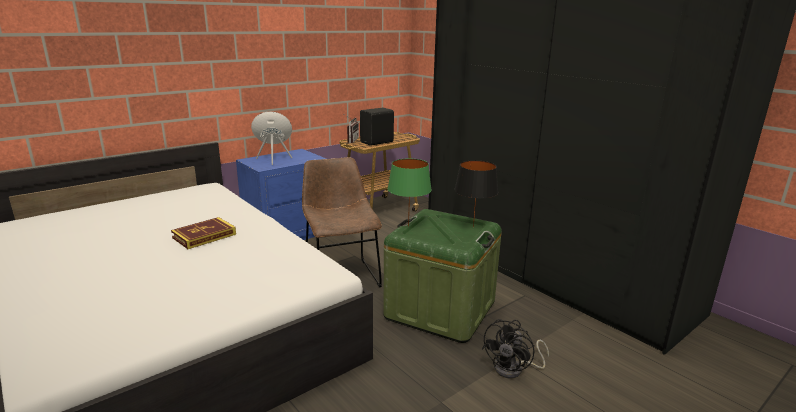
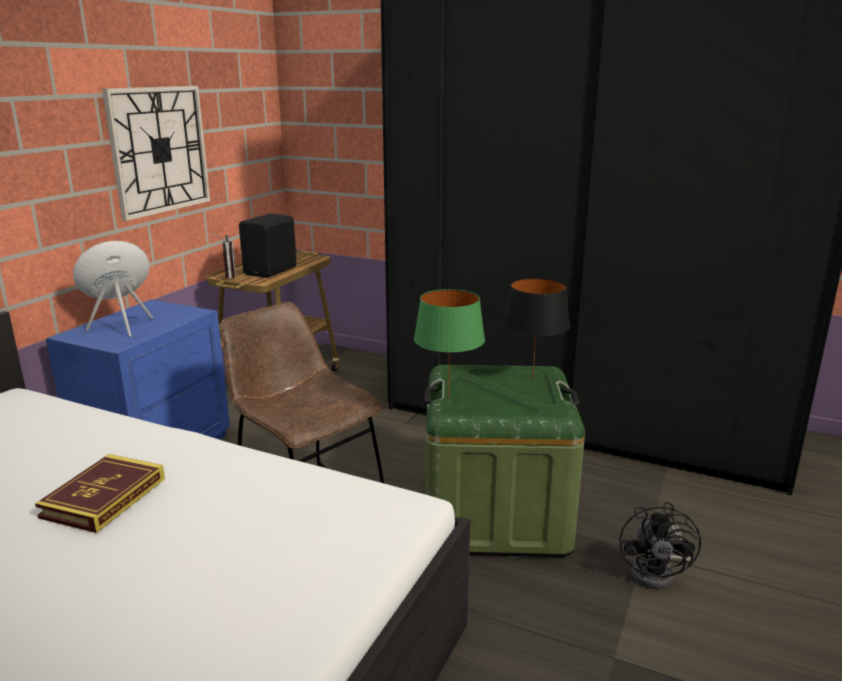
camera: 25 degrees left, 0 degrees up
none -> wall clock [102,86,210,221]

